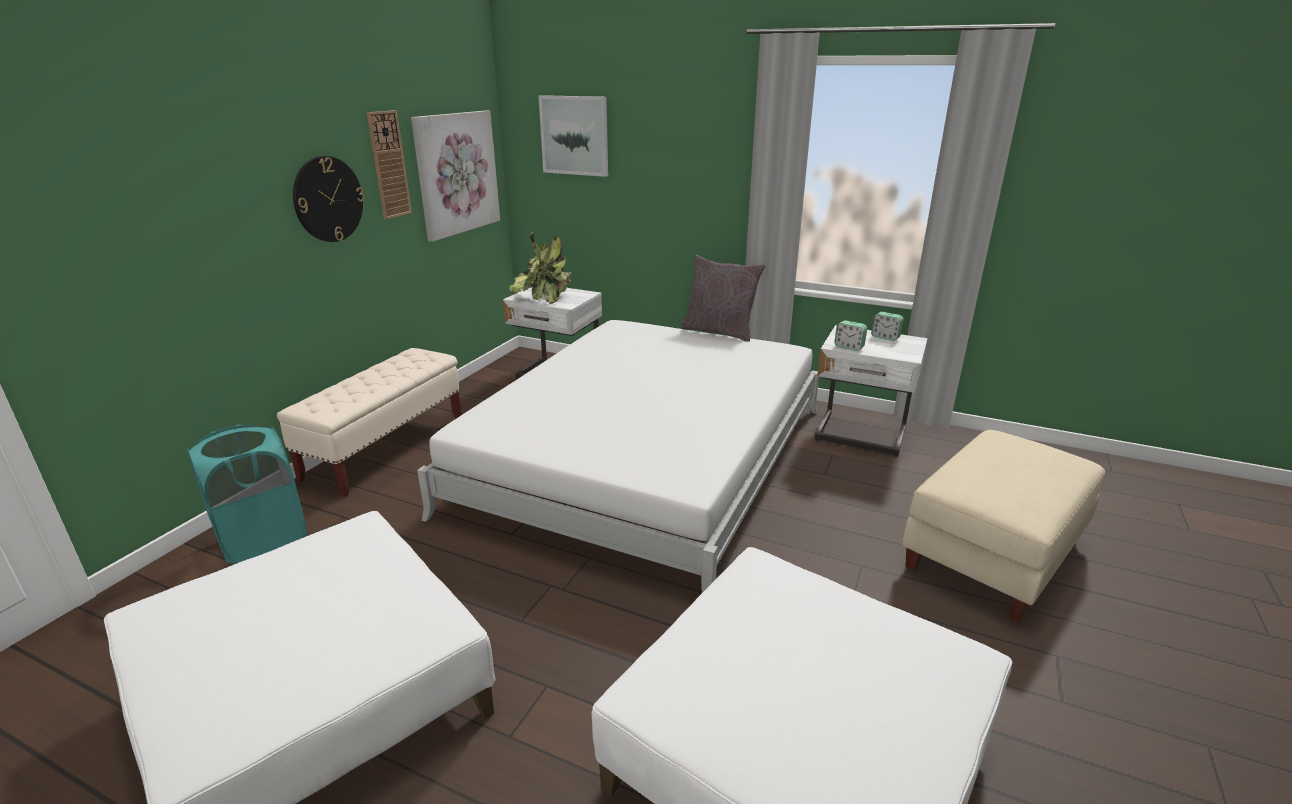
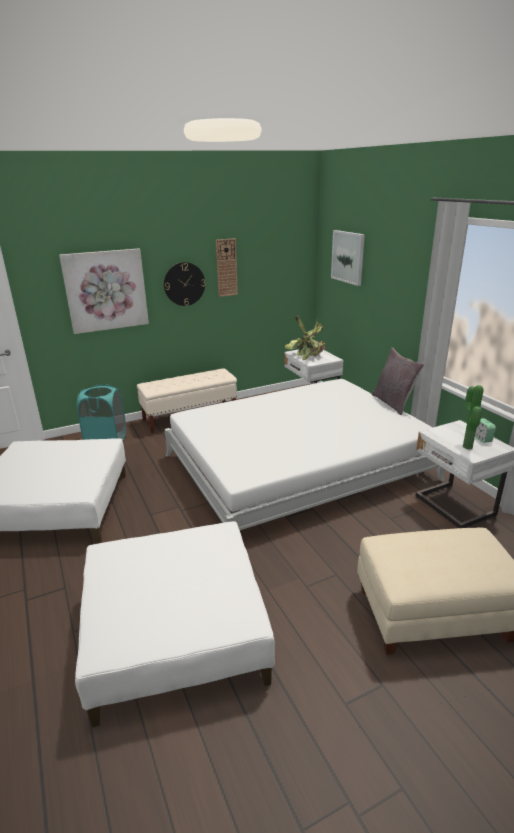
camera: 40 degrees right, 0 degrees up
picture [411,110,500,242] -> picture moved to [59,248,149,334]
alarm clock [834,320,867,351] -> none
none -> potted plant [463,385,484,449]

